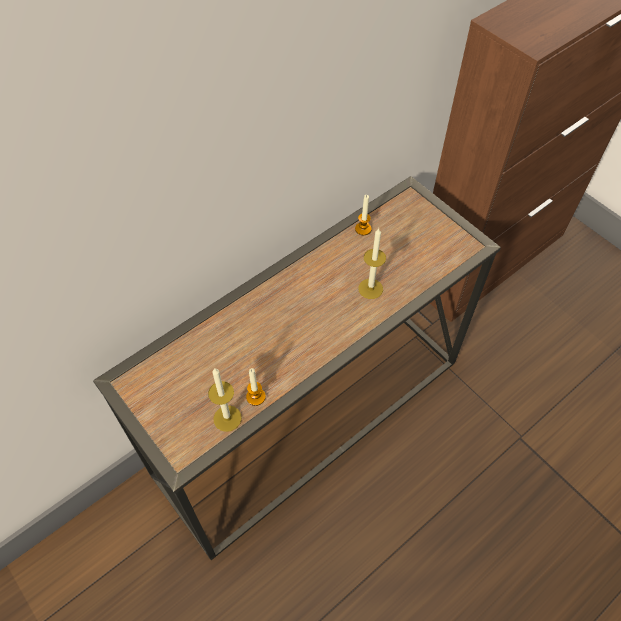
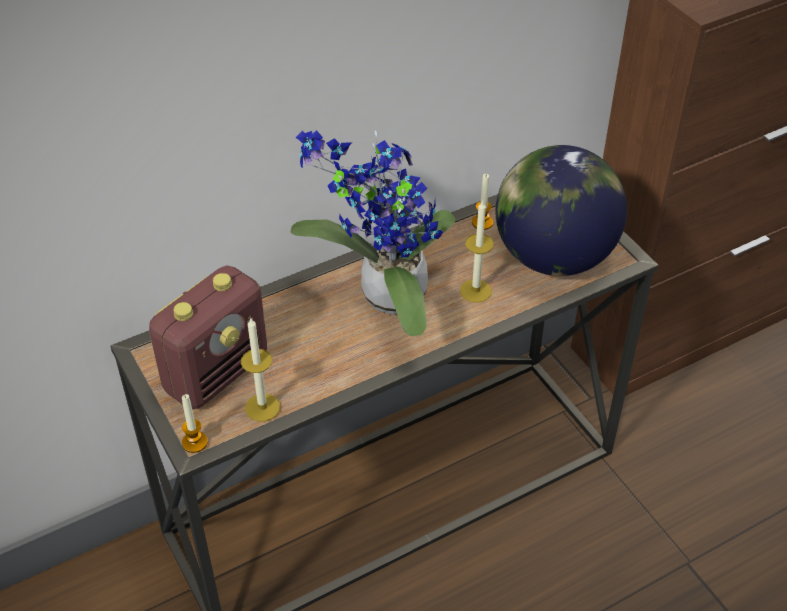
camera: 10 degrees right, 10 degrees down
candle [246,368,266,406] -> candle moved to [182,394,208,453]
none -> radio [149,265,267,409]
none -> potted plant [290,130,456,336]
none -> globe [495,145,627,276]

